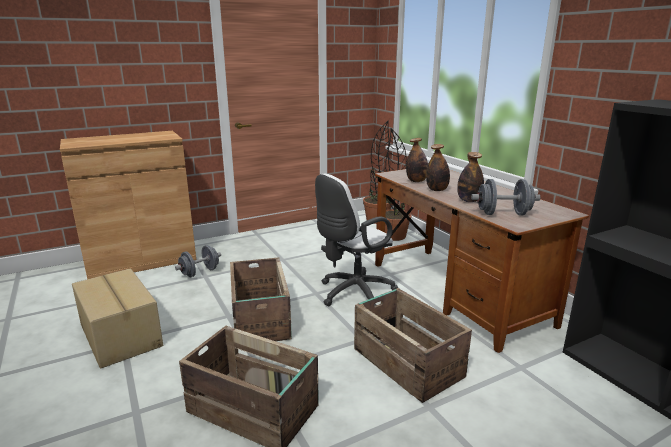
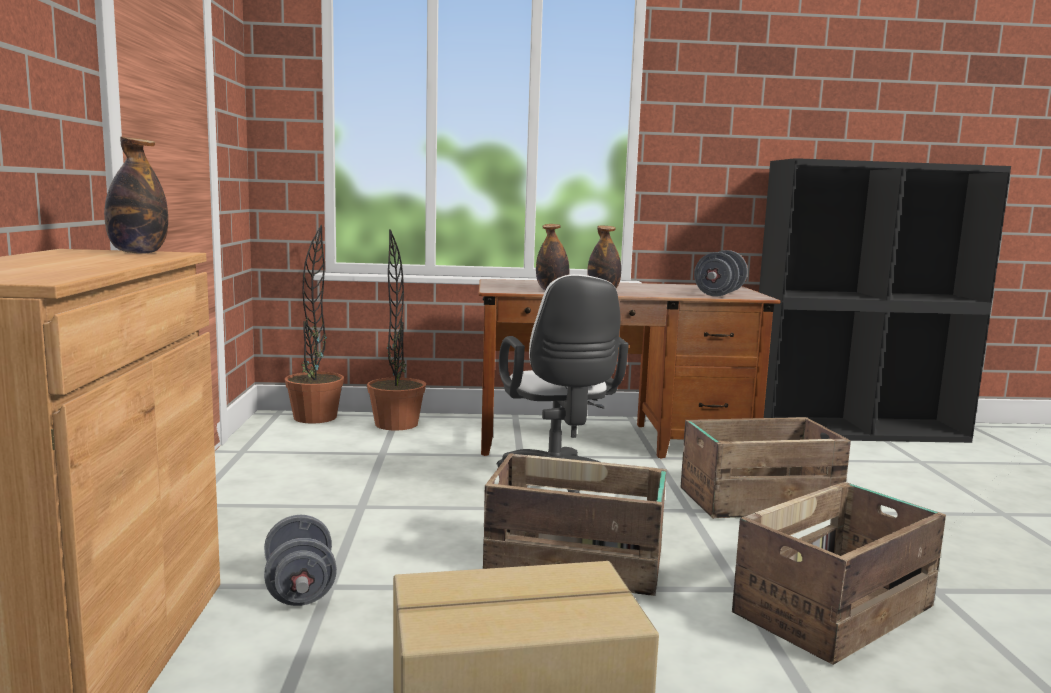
camera: 65 degrees left, 10 degrees down
bottle [457,152,484,202] -> bottle moved to [104,136,168,254]

